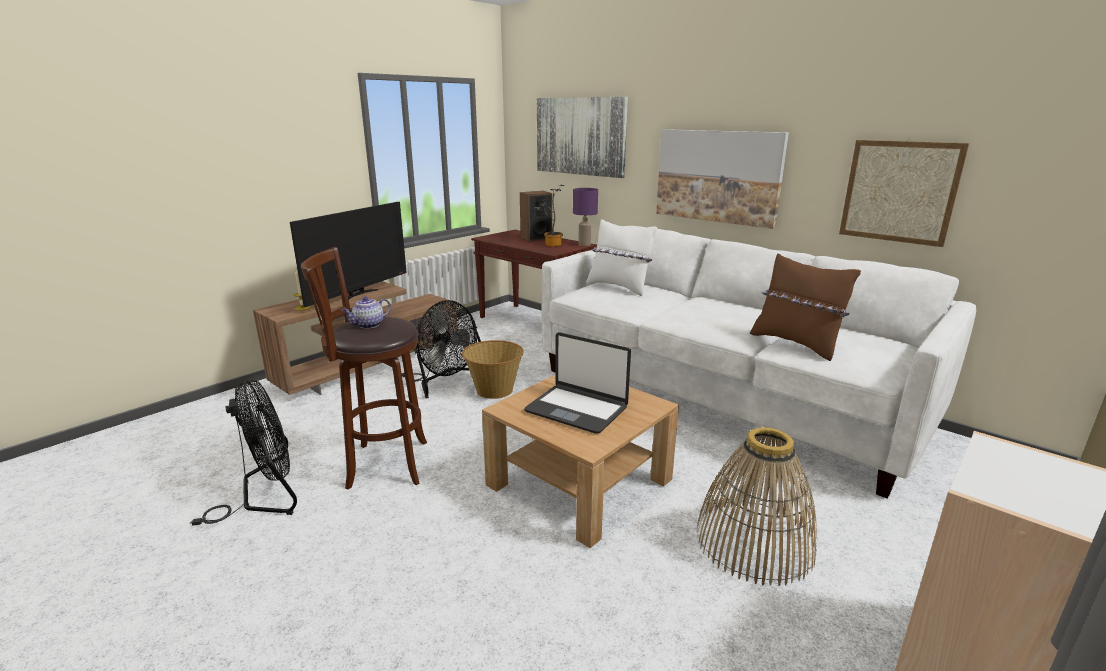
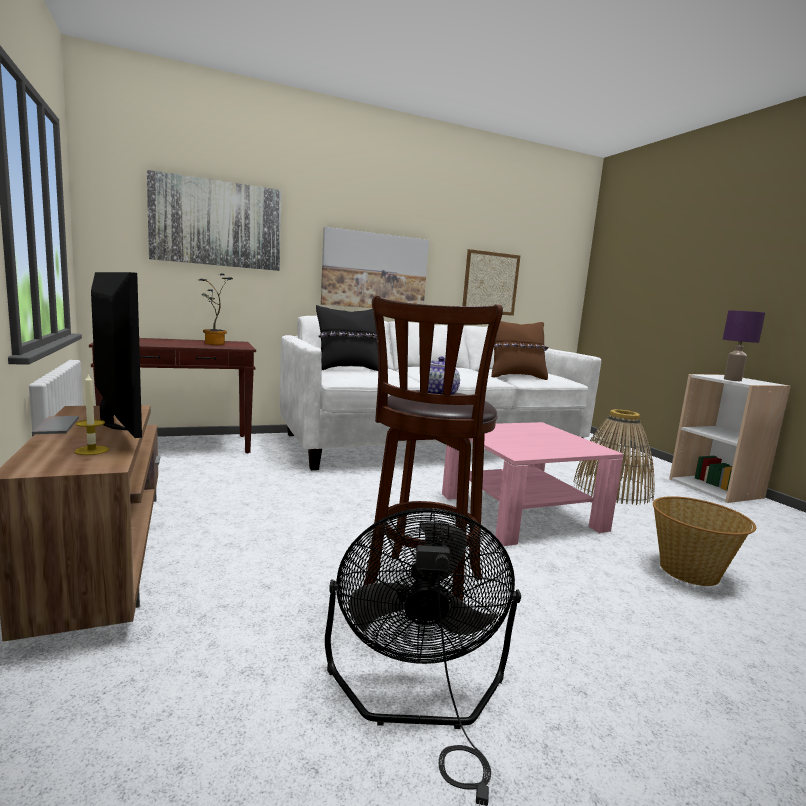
camera: 65 degrees left, 10 degrees down
black fan [402,300,481,399] -> none
basket [462,340,524,399] -> basket moved to [653,496,756,586]
brown coffee table [482,375,679,548] -> pink coffee table [442,422,624,546]
speaker [520,191,552,242] -> none
laptop [524,332,631,434] -> none
purple table lamp [573,188,598,246] -> purple table lamp moved to [723,310,765,381]
white pillow [586,219,657,296] -> black pillow [316,305,378,371]

